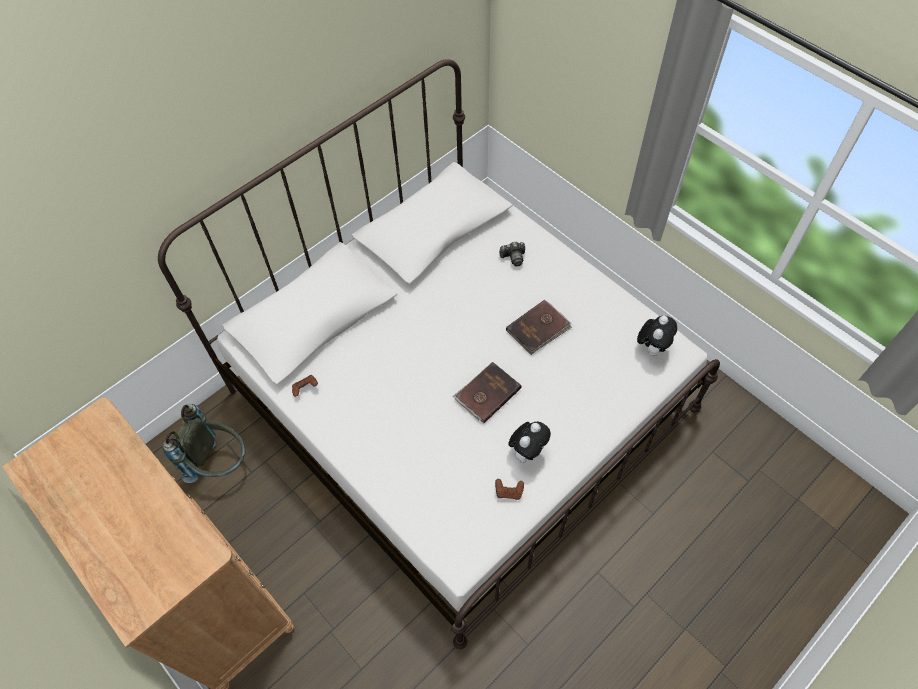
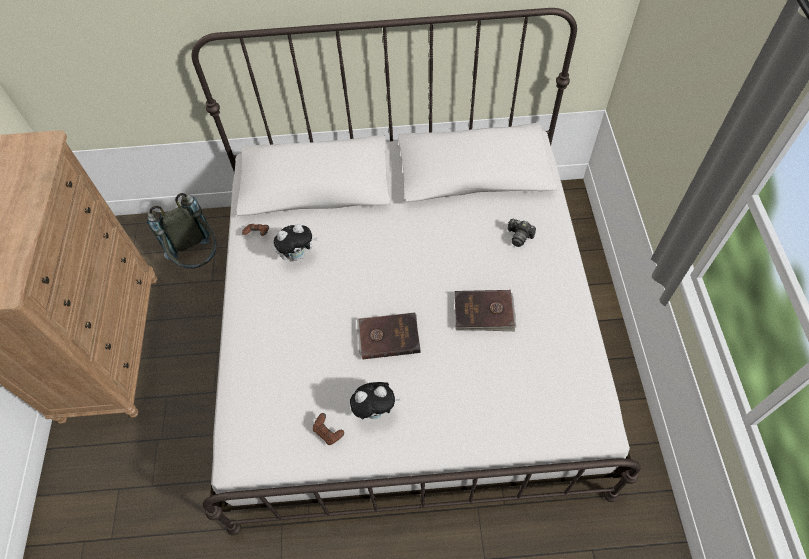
camera: 40 degrees right, 0 degrees up
plush toy [637,316,677,357] -> plush toy moved to [274,224,317,261]

